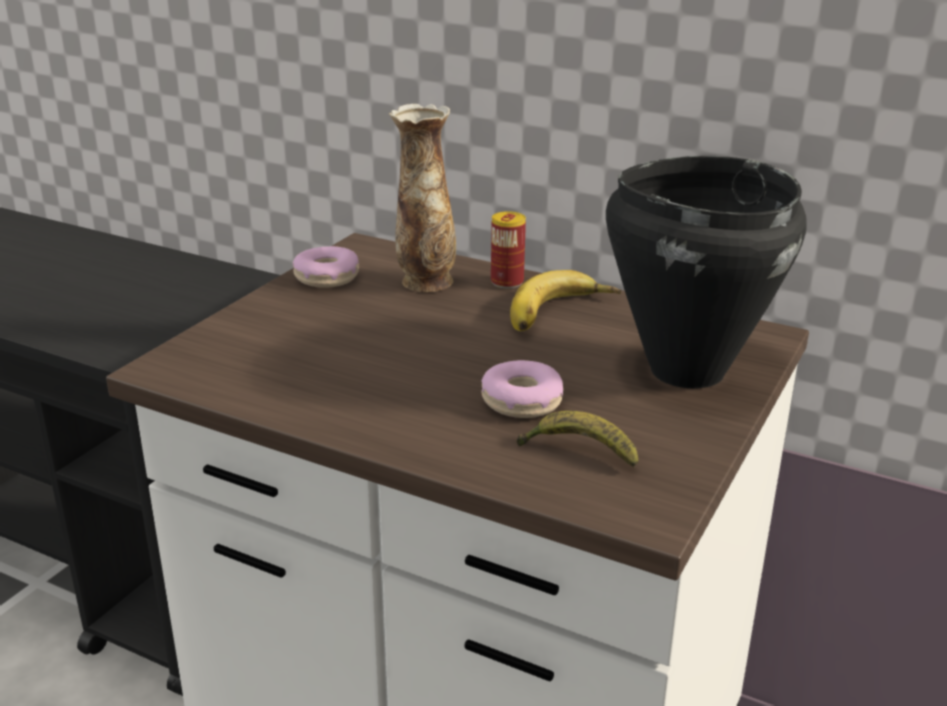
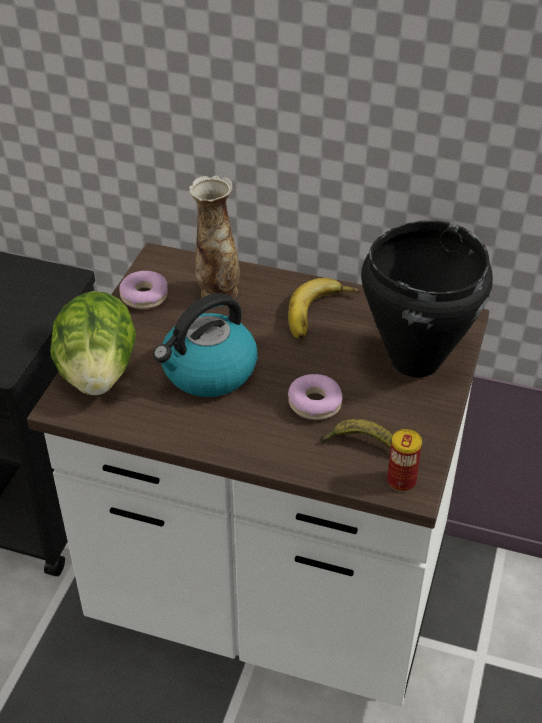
camera: 10 degrees left, 15 degrees up
can [491,211,526,289] -> can moved to [387,429,422,492]
none -> lettuce [50,291,136,396]
none -> kettle [153,293,258,397]

